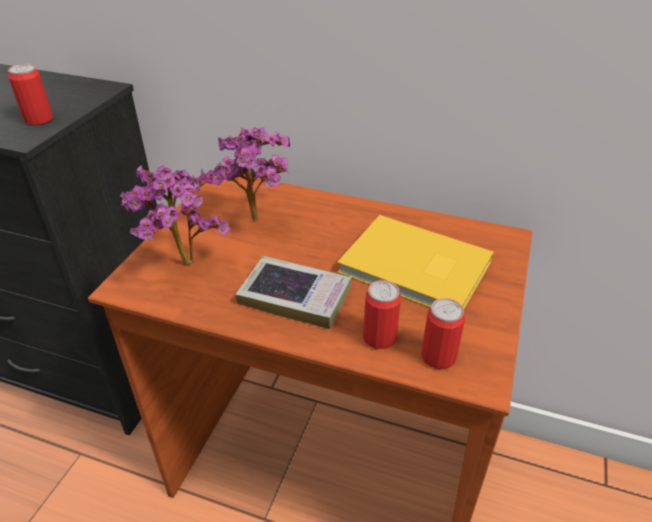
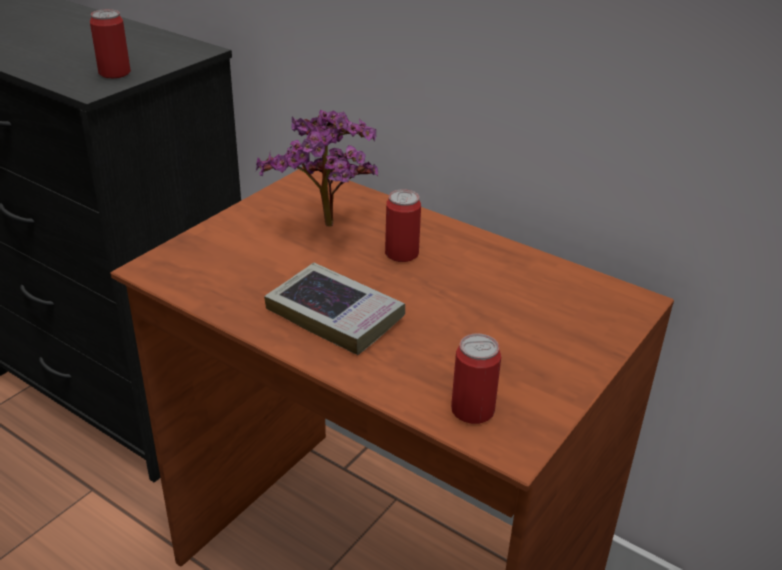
camera: 15 degrees right, 5 degrees down
potted plant [120,165,230,266] -> none
yellow book [337,215,493,309] -> none
can [363,280,401,349] -> can moved to [385,189,421,262]

